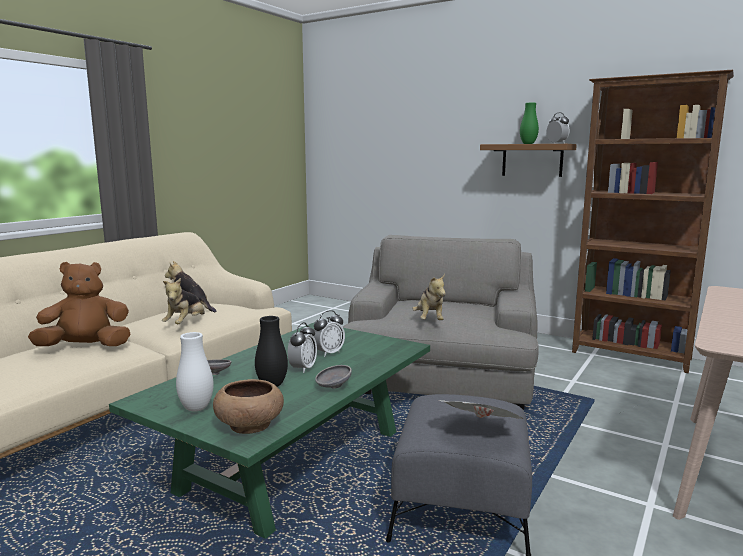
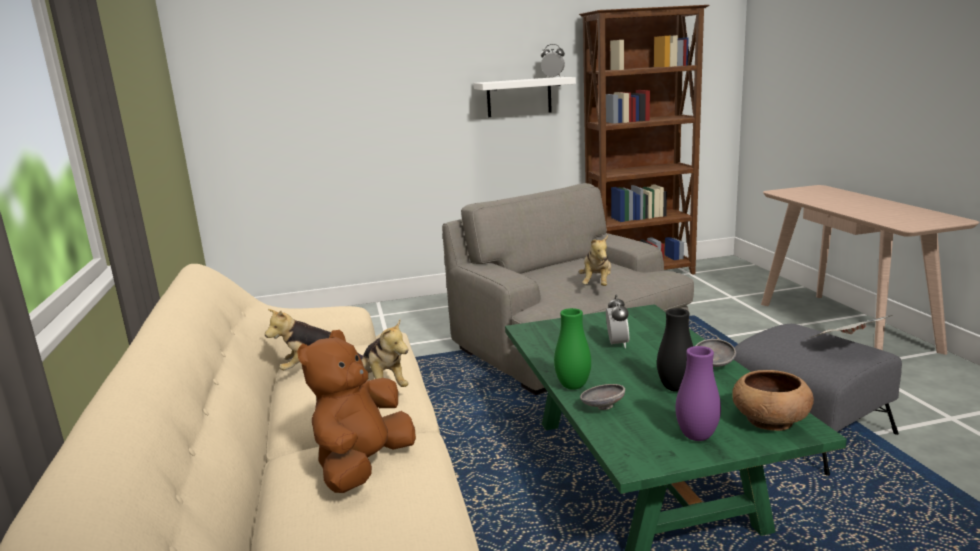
camera: 45 degrees left, 5 degrees up
white vase [176,332,214,412] -> purple vase [675,346,721,441]
alarm clock [288,322,317,373] -> none
plush toy [412,274,446,320] -> plush toy turned 60 degrees clockwise [579,235,611,286]
brown shelf [480,144,577,177] -> white shelf [474,77,576,117]
green vase [520,103,539,144] -> green vase moved to [554,308,591,390]

